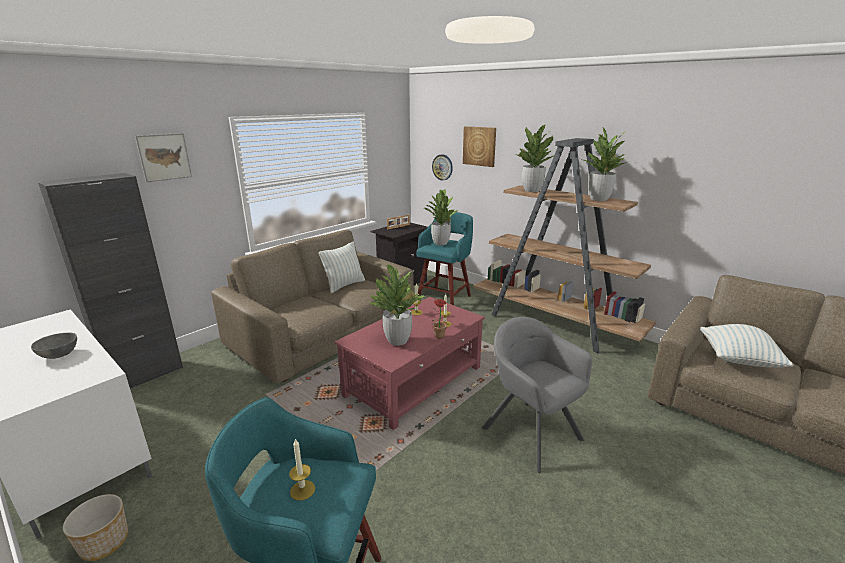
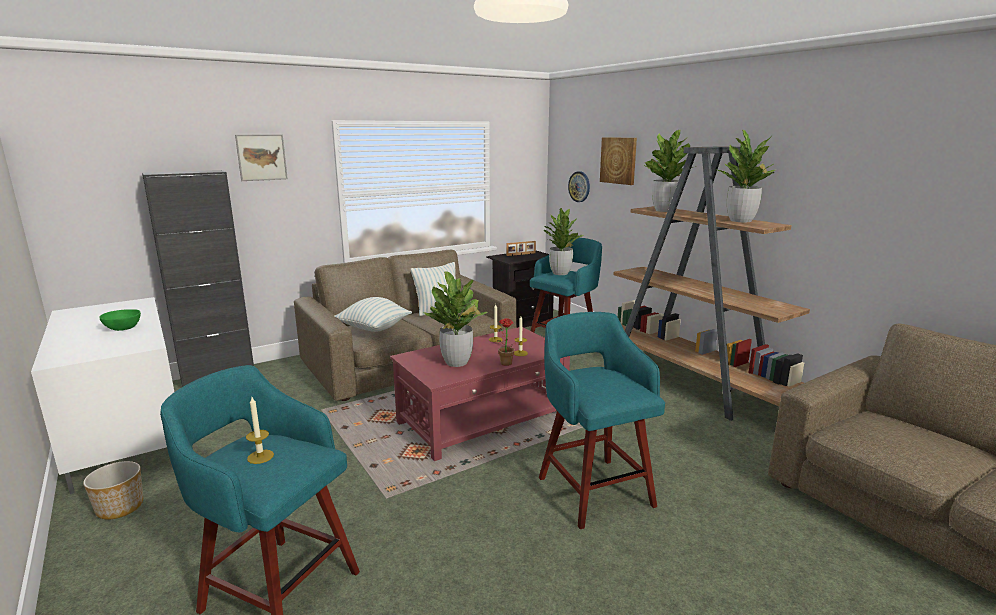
camera: 15 degrees right, 5 degrees down
grey bowl [31,332,77,359] -> green bowl [99,309,141,331]
grey armchair [482,317,592,473] -> turquoise stool [539,312,665,529]
pillow [700,324,794,368] -> pillow moved to [334,297,412,332]

